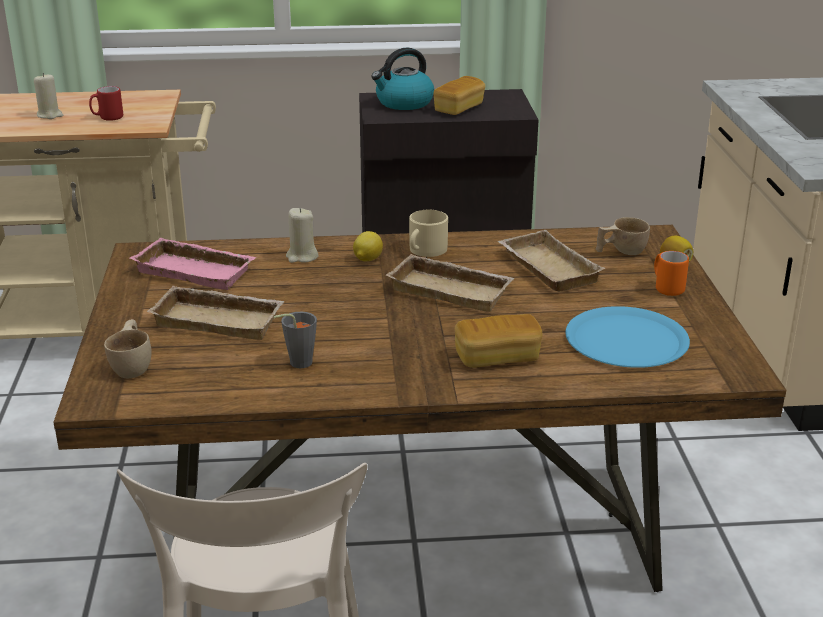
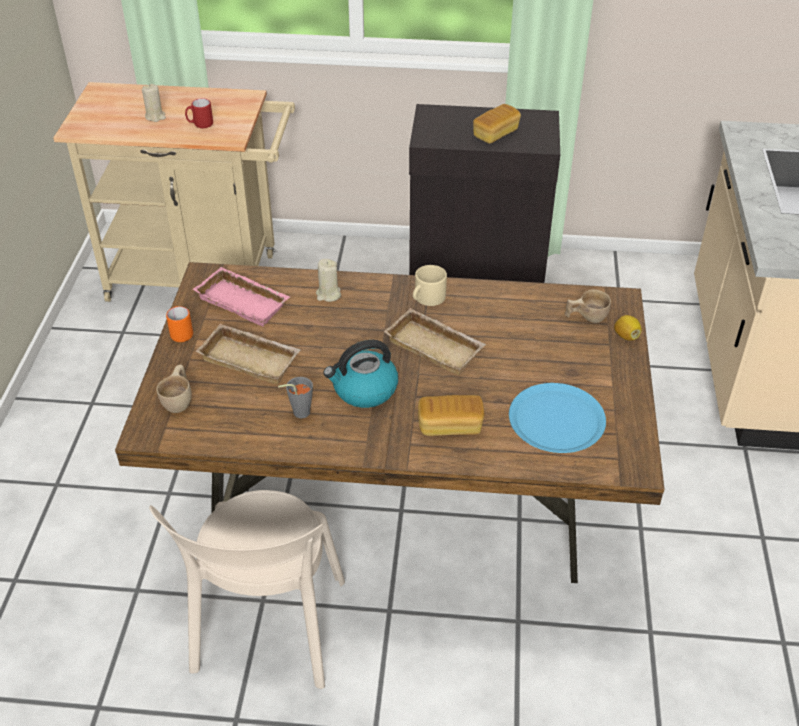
camera: 10 degrees right, 15 degrees up
lemon [353,231,383,261] -> none
kettle [371,48,434,110] -> kettle moved to [323,340,398,408]
beige tray [498,230,605,292] -> none
orange mug [654,251,689,296] -> orange mug moved to [166,306,193,342]

